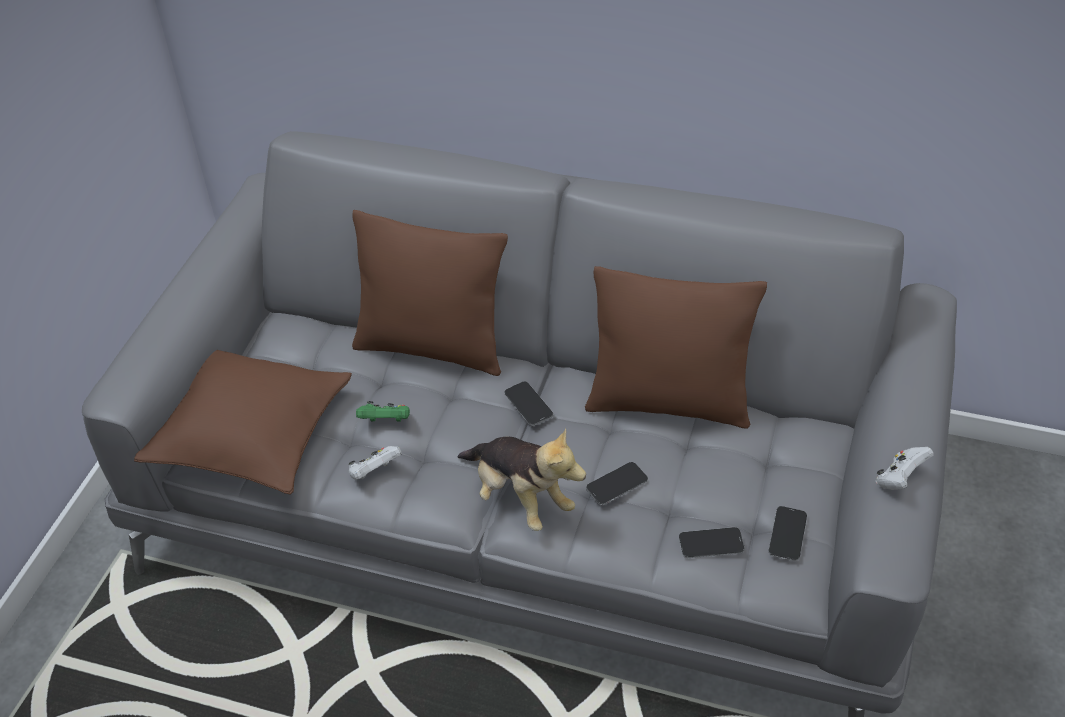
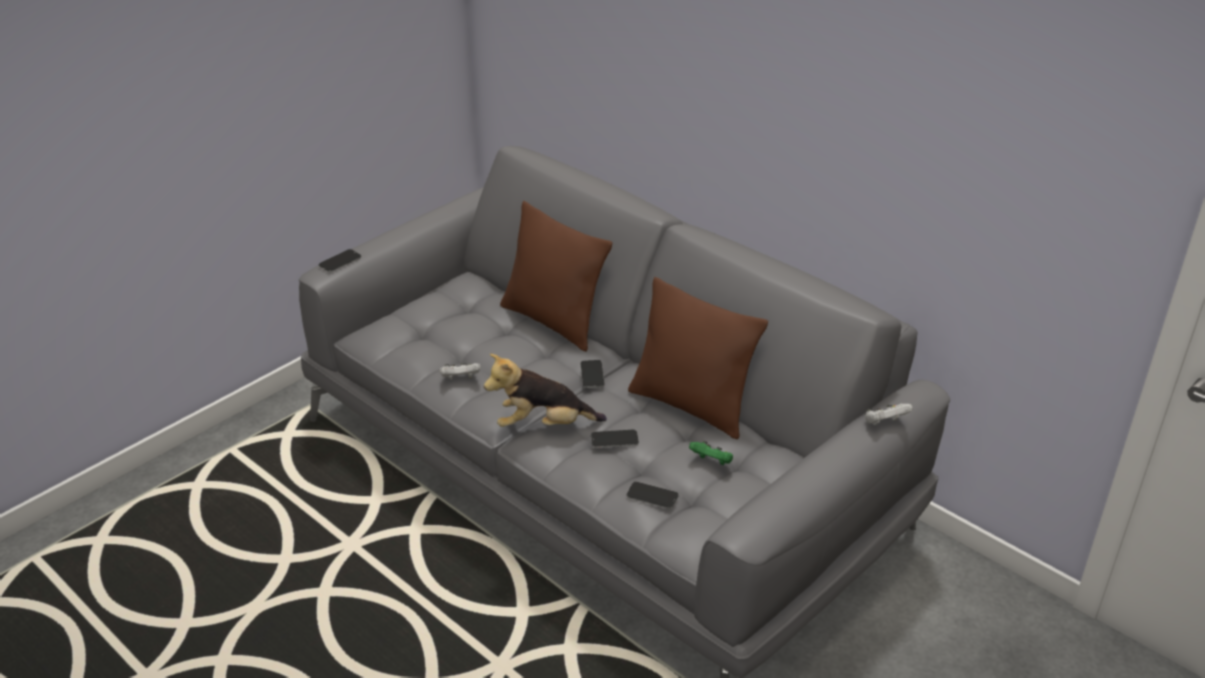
camera: 25 degrees right, 10 degrees down
brown pillow [134,350,352,495] -> none
green game controller [356,401,410,422] -> green game controller moved to [689,441,733,465]
plush toy [457,428,586,531] -> plush toy turned 105 degrees clockwise [484,354,607,427]
phone [768,506,807,561] -> phone moved to [319,249,361,272]
white game controller [876,447,934,490] -> white game controller moved to [865,404,913,426]

